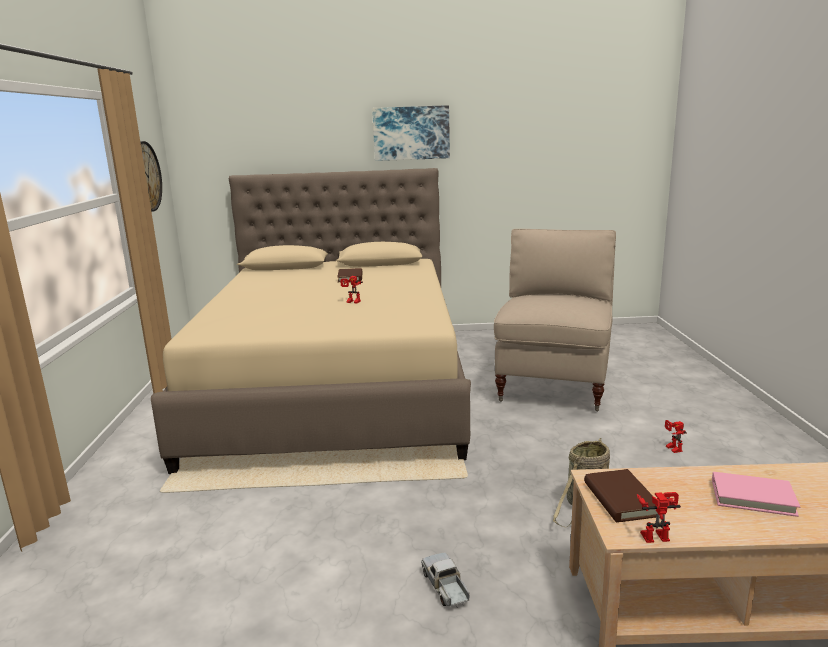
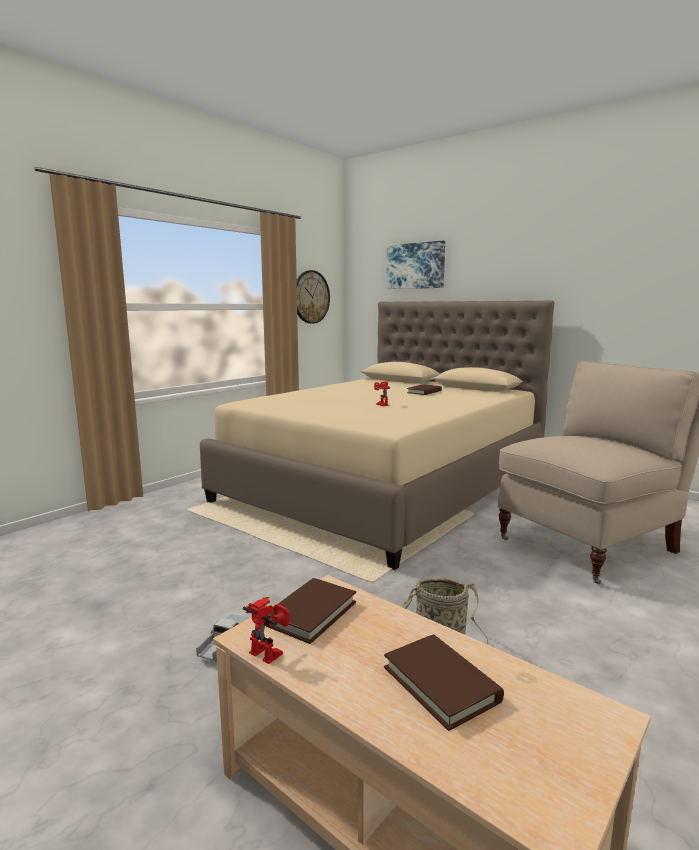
camera: 40 degrees right, 5 degrees down
picture [372,105,450,161] -> picture moved to [386,241,445,289]
toy robot [665,420,687,453] -> none
pink book [712,472,800,517] -> brown book [384,634,504,731]

